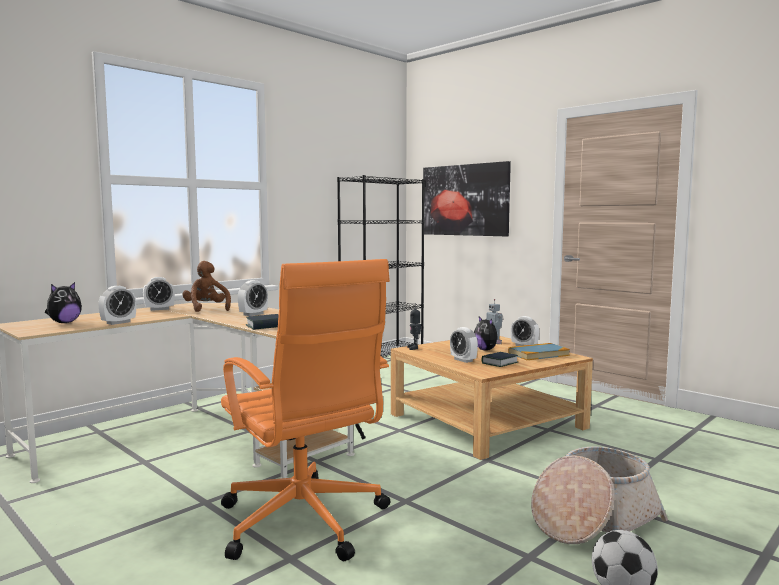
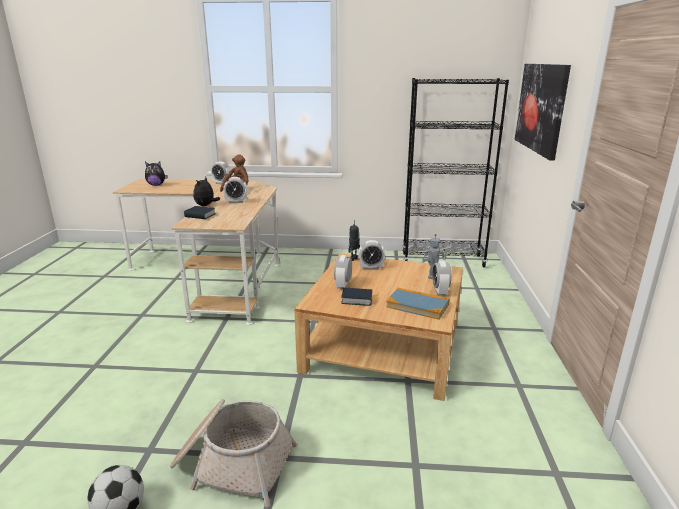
camera: 50 degrees right, 15 degrees up
alarm clock [98,286,136,325] -> alarm clock moved to [358,240,385,270]
orange office chair [221,259,390,561] -> none
plush toy [474,317,502,350] -> plush toy moved to [193,177,220,206]

